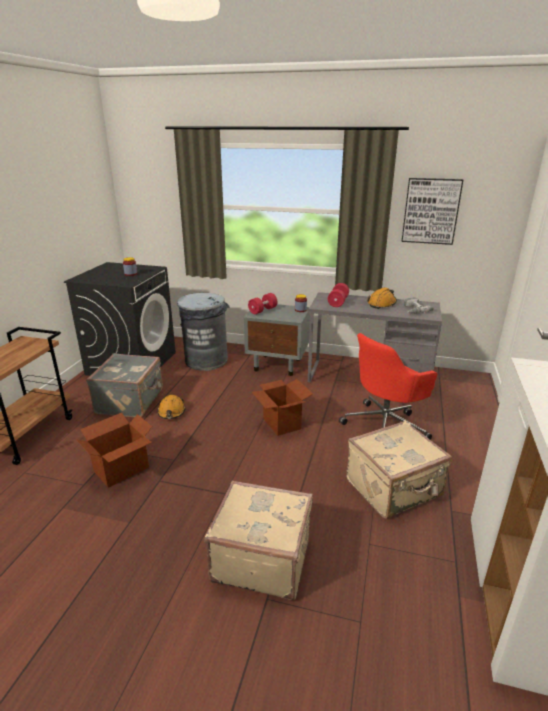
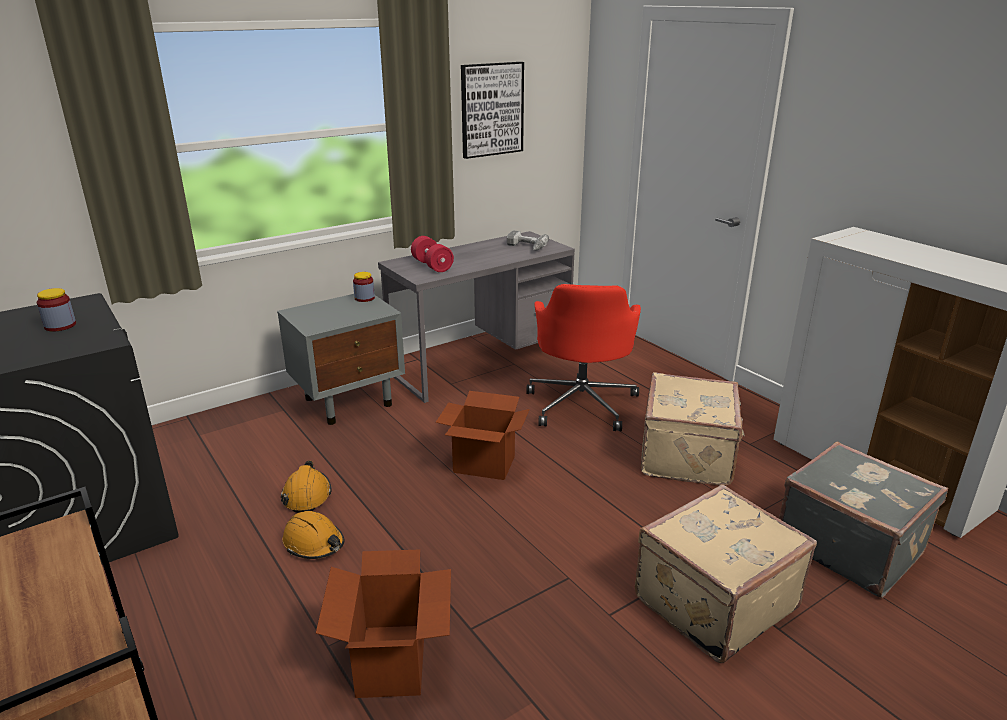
camera: 50 degrees left, 0 degrees up
grey suitcase [86,353,163,417] -> grey suitcase moved to [779,441,948,598]
grey trash can [177,293,230,371] -> none
red dumbbell [248,293,278,314] -> none
orange hard hat [367,287,397,309] -> orange hard hat moved to [281,460,332,513]

